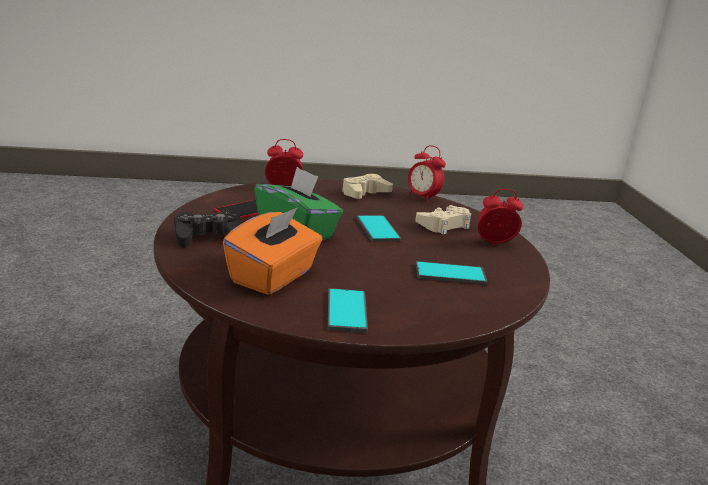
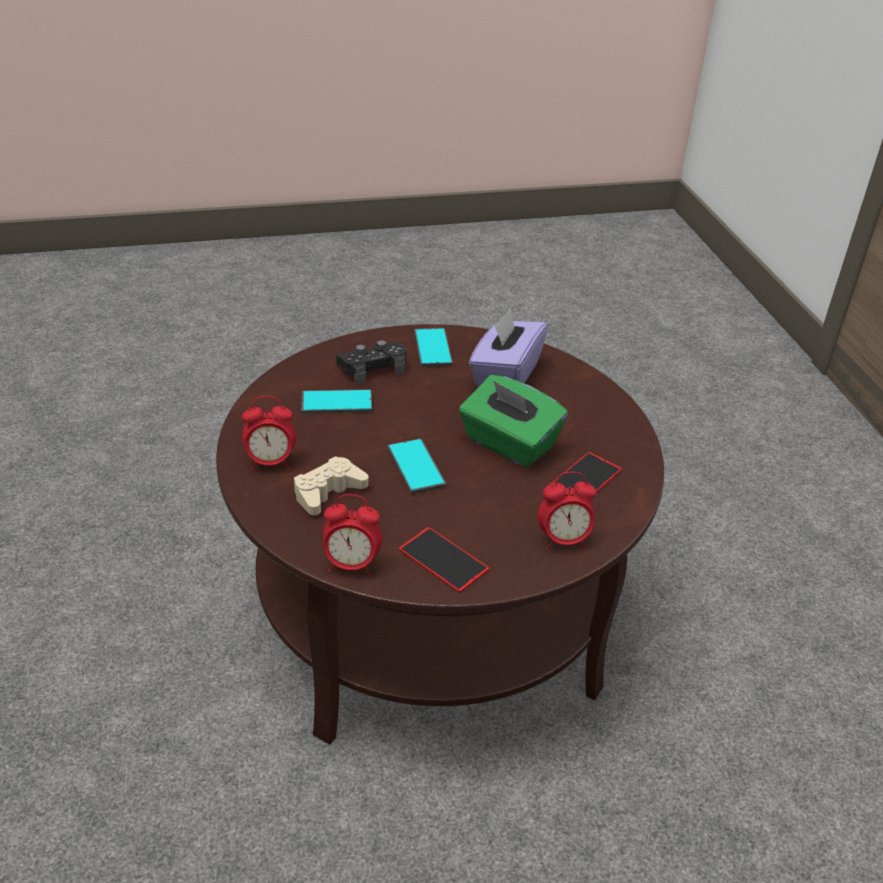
camera: 175 degrees right, 15 degrees up
black game controller [174,210,242,247] -> black game controller moved to [336,340,406,384]
orange tissue box [223,207,322,295] -> purple tissue box [469,308,548,387]
beige game controller [342,174,393,199] -> phone [399,527,489,593]
alarm clock [407,145,446,203] -> alarm clock turned 150 degrees clockwise [323,494,382,576]

